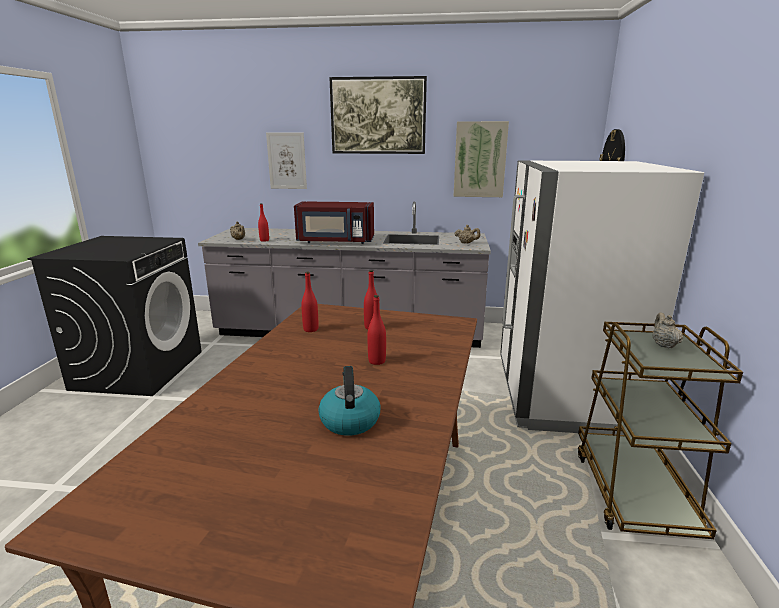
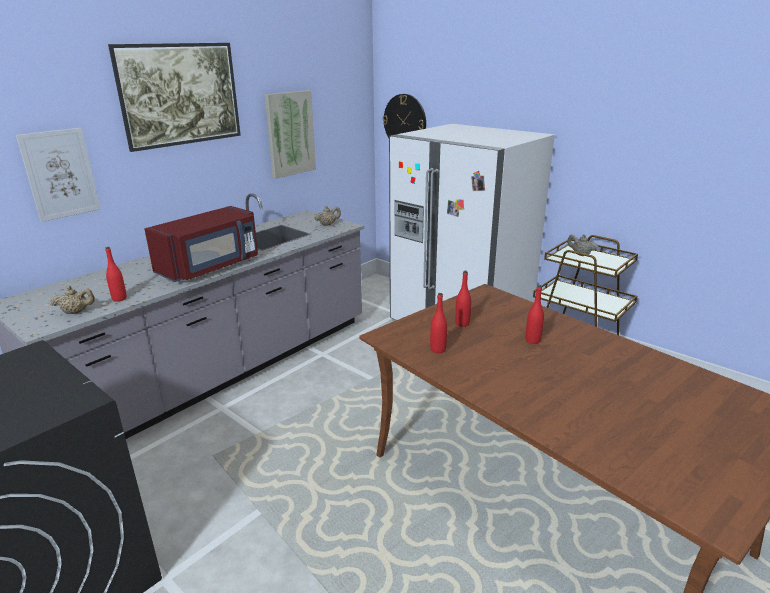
camera: 55 degrees left, 5 degrees up
kettle [318,366,381,435] -> none

